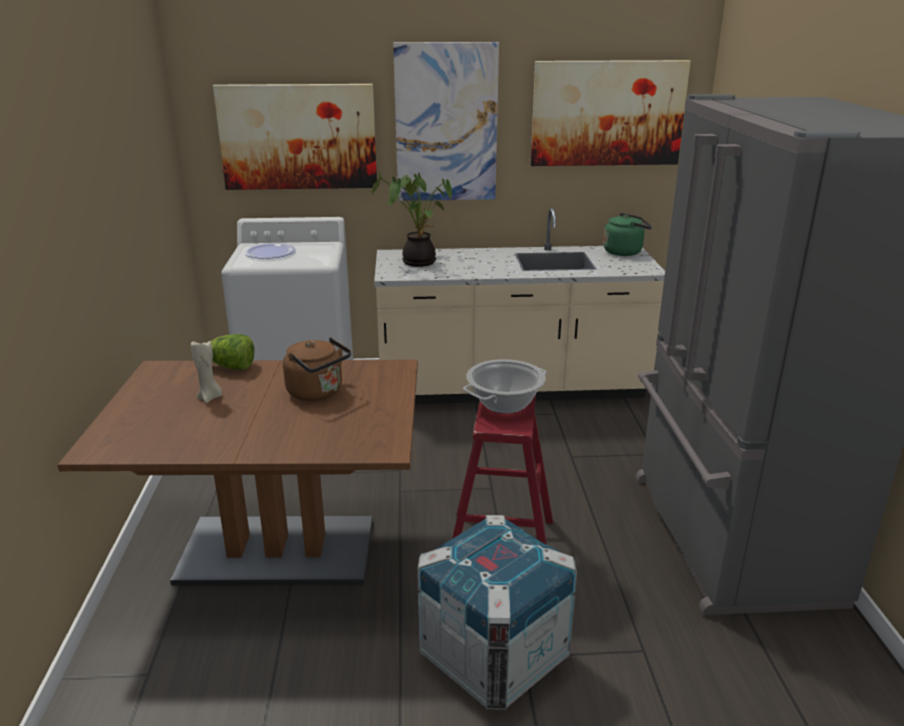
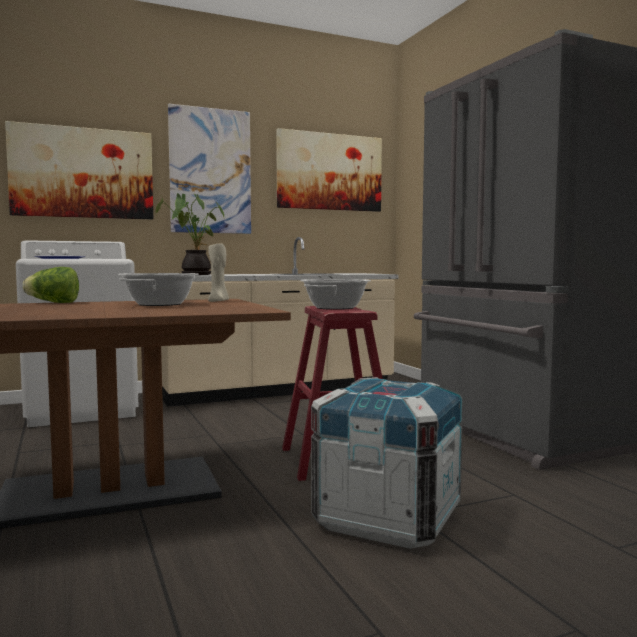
camera: 20 degrees left, 20 degrees down
beige candle [191,340,222,403] -> beige candle moved to [208,243,229,302]
brown kettle [283,337,351,401] -> cooking pot [118,273,198,306]
green kettle [603,213,652,256] -> none

